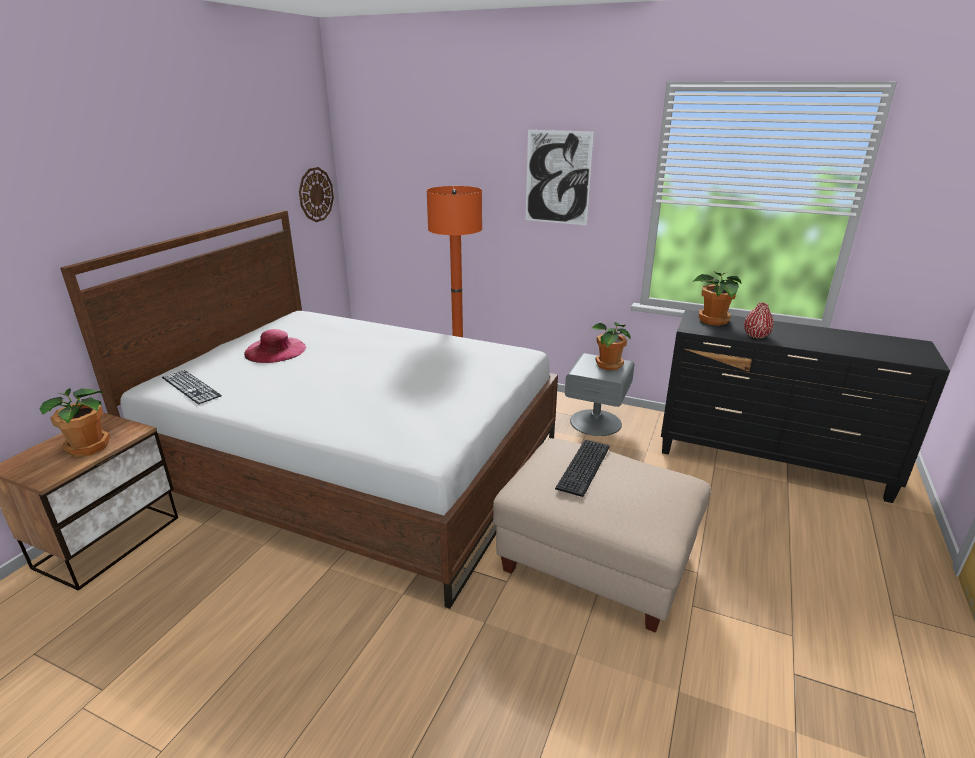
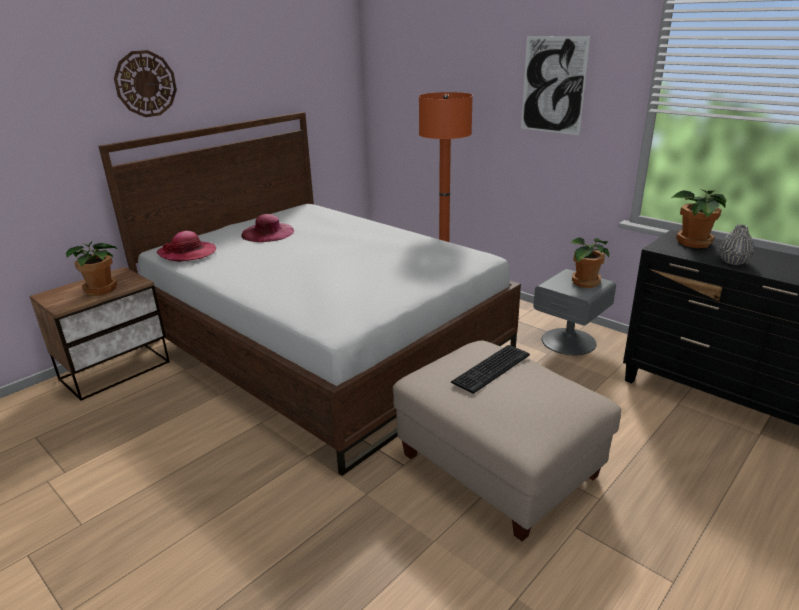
camera: 20 degrees right, 0 degrees up
keyboard [162,370,222,404] -> hat [157,231,216,262]
wall clock [299,167,334,222] -> wall clock moved to [114,50,177,117]
red vase [744,302,774,338] -> grey vase [719,225,754,265]

